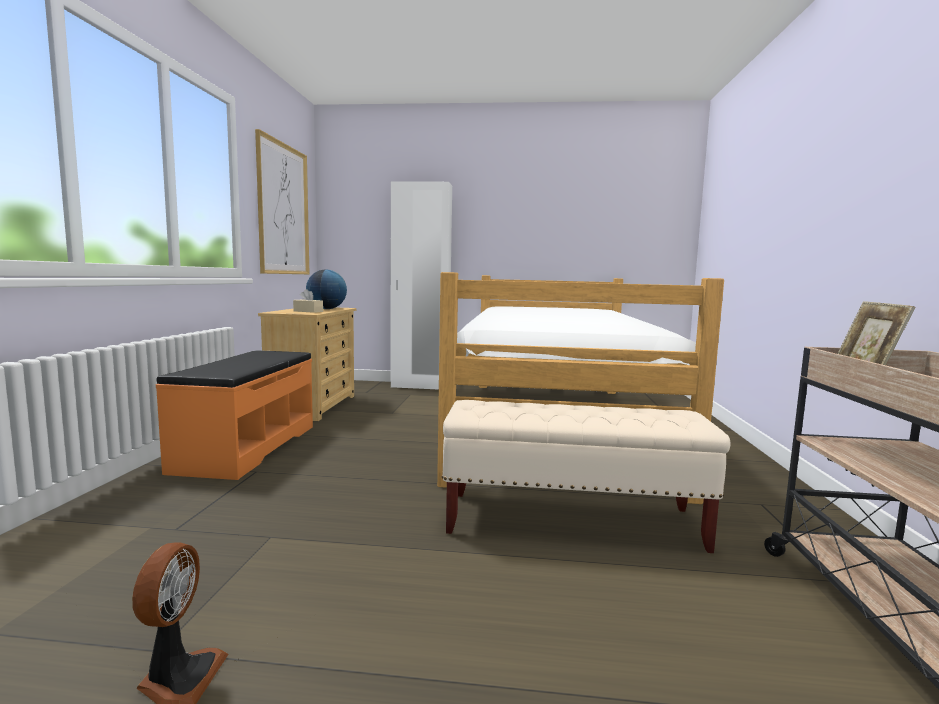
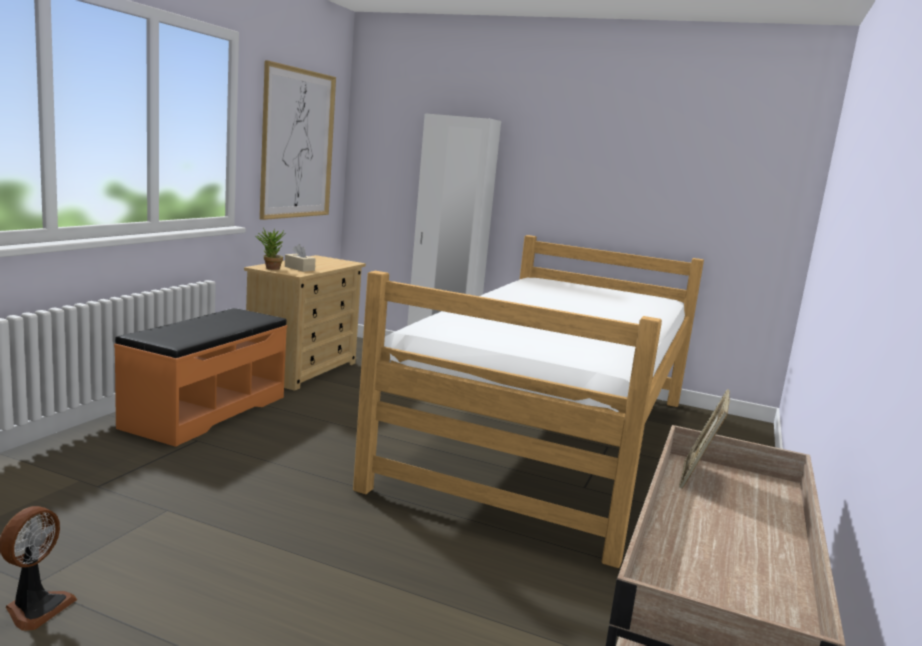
camera: 15 degrees right, 5 degrees up
globe [306,269,347,309] -> none
beige bench [442,400,730,553] -> none
none -> potted plant [255,227,286,270]

